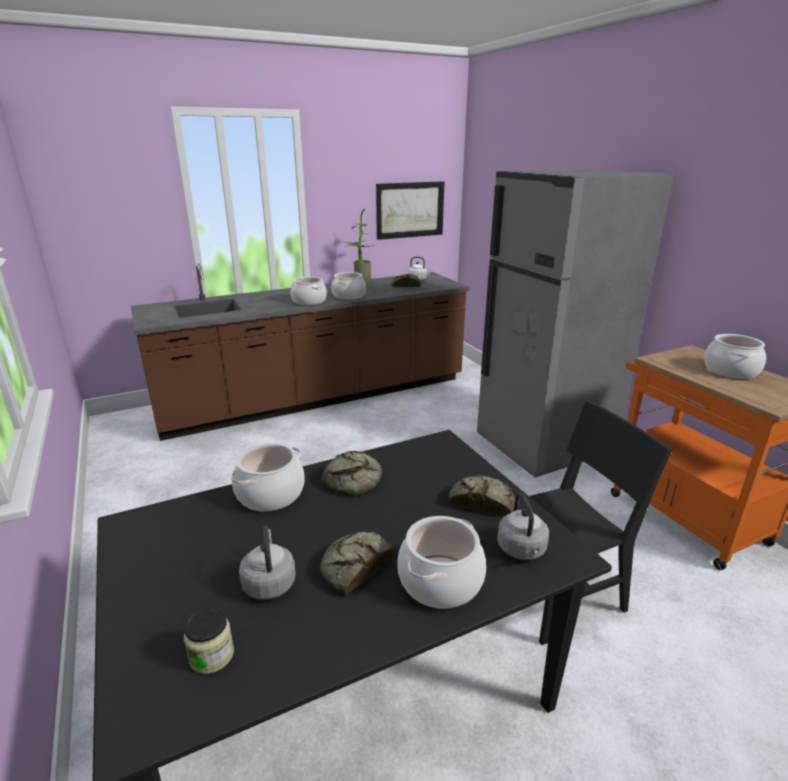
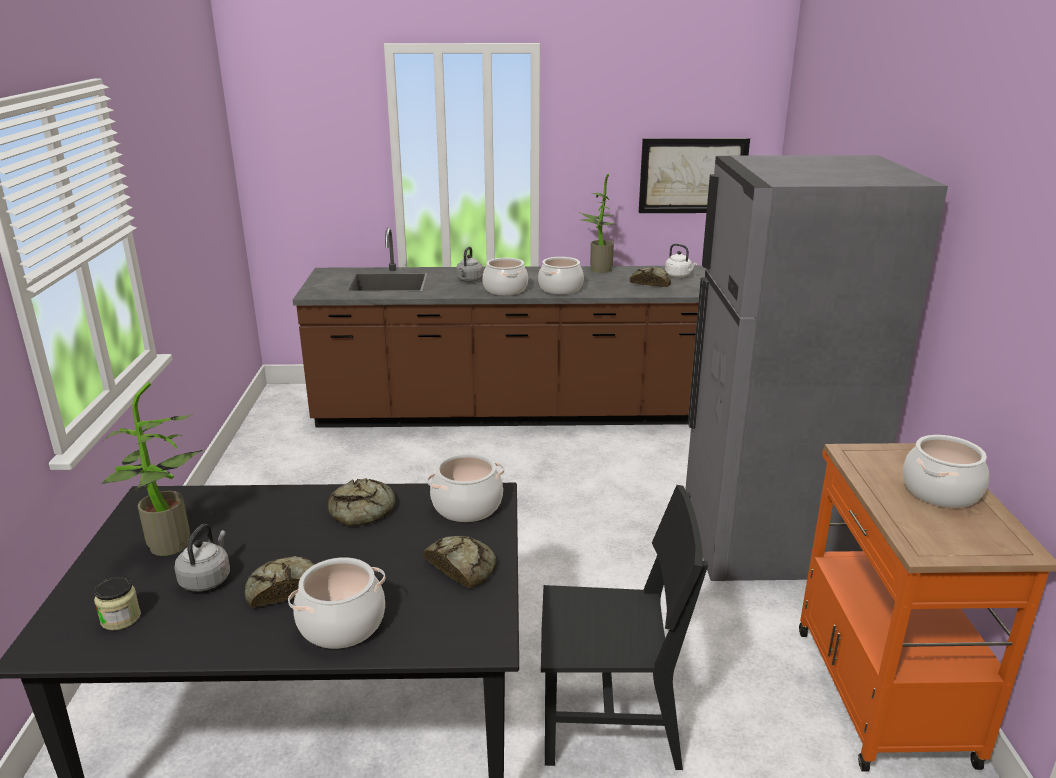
camera: 25 degrees right, 0 degrees up
cooking pot [231,443,305,512] -> cooking pot moved to [427,453,504,522]
grey kettle [497,493,549,560] -> grey kettle moved to [456,247,483,282]
none -> potted plant [100,382,203,556]

